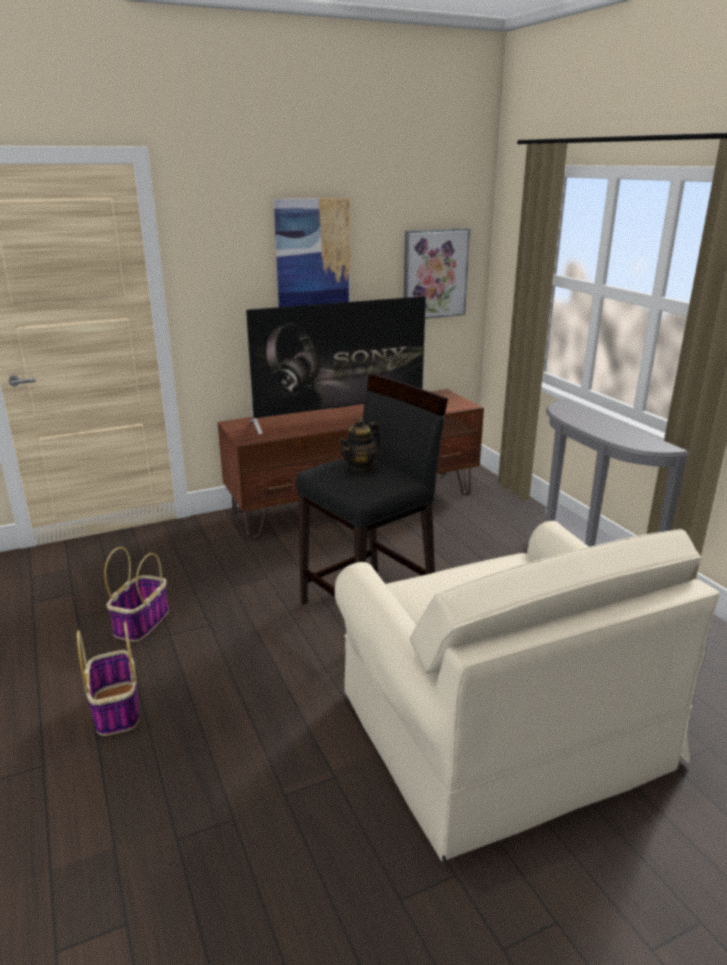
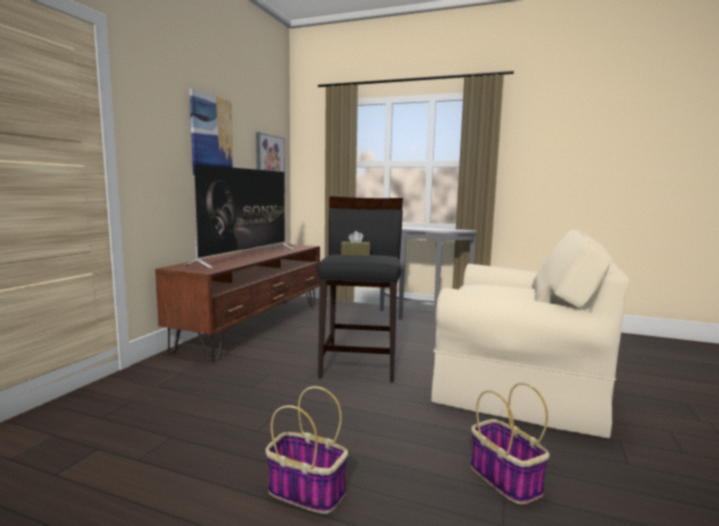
camera: 45 degrees left, 15 degrees down
basket [104,547,169,642] -> basket moved to [471,383,550,504]
teapot [338,418,380,474] -> brown tissue box [341,231,370,256]

